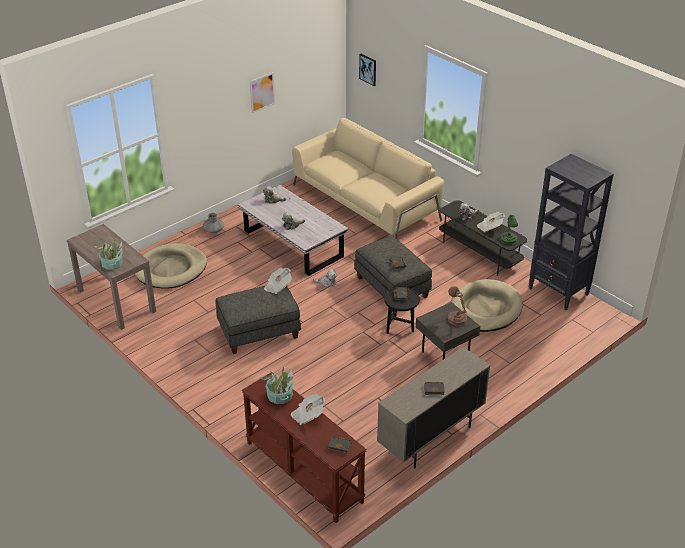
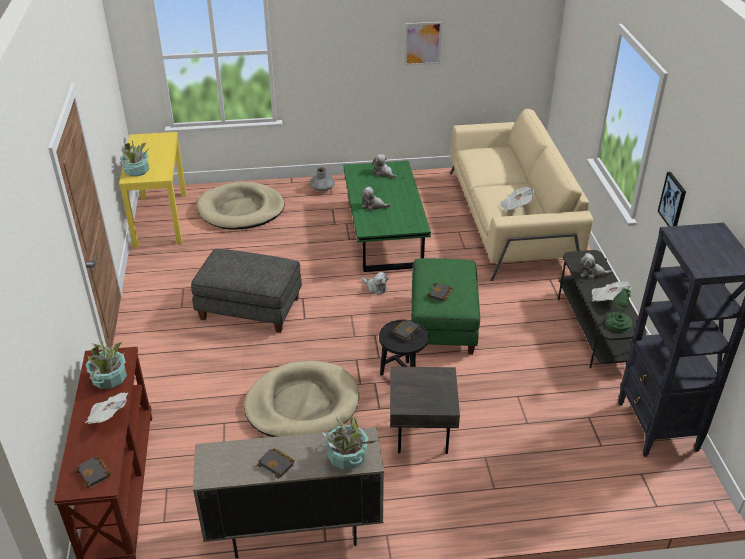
camera: 35 degrees right, 0 degrees up
brown console table [67,224,156,330] -> yellow console table [119,132,187,248]
white coffee table [238,185,348,276] -> green coffee table [344,161,431,272]
newspaper [264,268,292,294] -> newspaper moved to [499,187,535,212]
grey ottoman [354,236,432,312] -> green ottoman [411,258,480,355]
picture [359,54,376,86] -> picture moved to [658,172,686,227]
brown table lamp [448,286,467,326] -> none
beige dog bed [451,279,523,332] -> beige dog bed moved to [244,361,359,437]
none -> potted plant [323,415,378,470]

